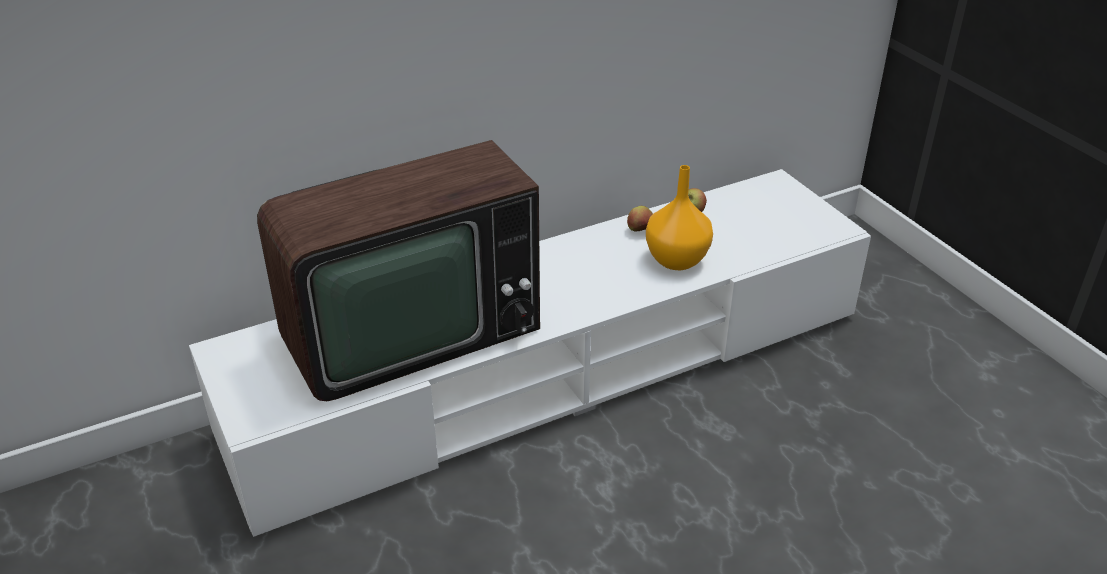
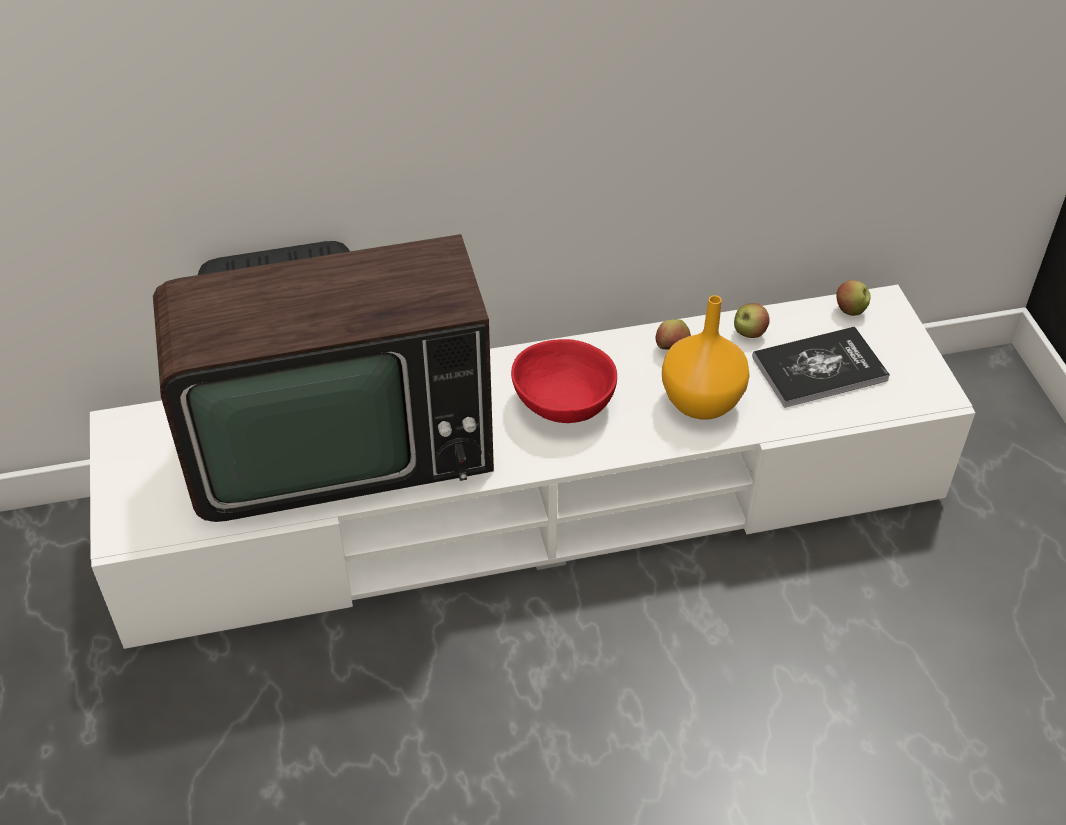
camera: 15 degrees right, 10 degrees up
none -> red bowl [511,339,617,423]
none -> book [753,327,890,408]
none -> apple [836,280,871,316]

